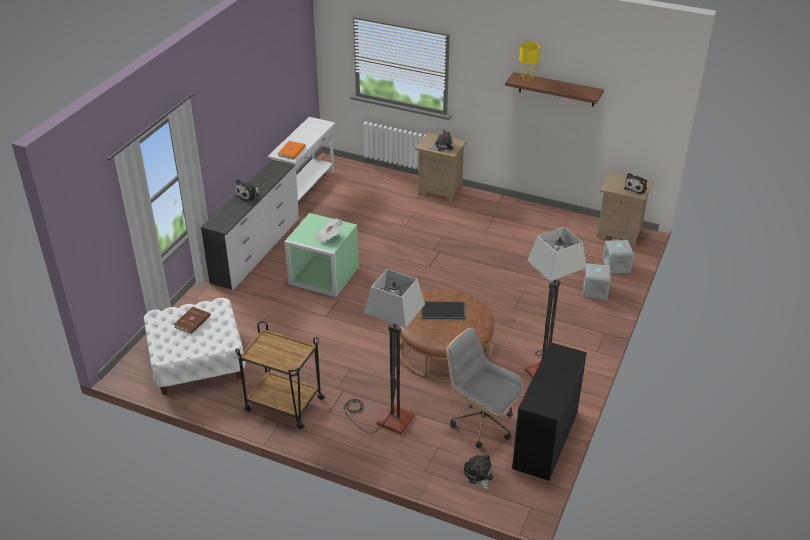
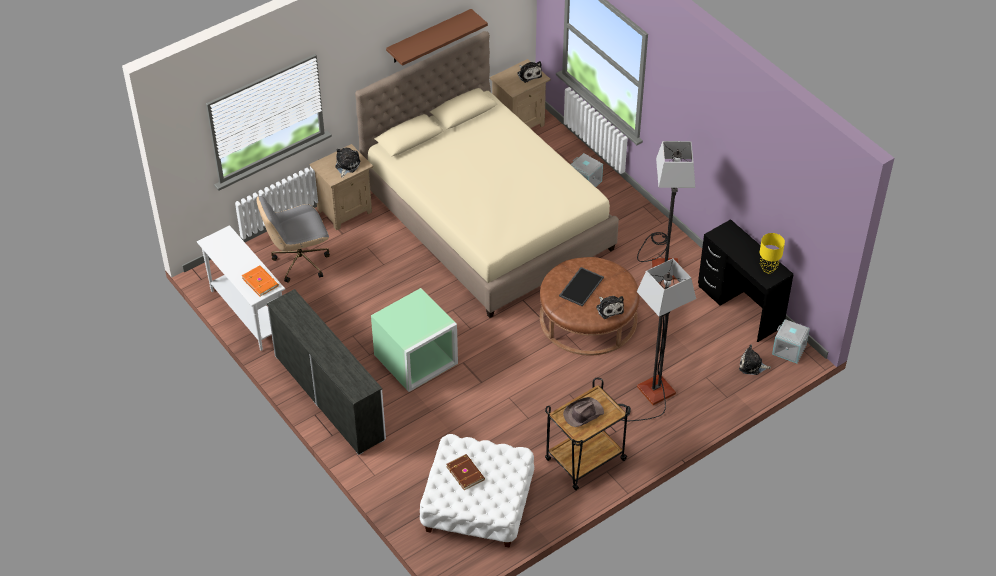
camera: 60 degrees left, 10 degrees up
plush toy [235,179,260,202] -> plush toy moved to [596,296,624,319]
newspaper [314,218,343,243] -> none
grey office chair [446,328,523,449] -> grey office chair moved to [257,196,330,283]
yellow table lamp [519,42,540,81] -> yellow table lamp moved to [760,233,785,273]
grey storage box [603,239,634,273] -> grey storage box moved to [772,319,810,363]
none -> beige bed [355,31,619,318]
none -> brown hat [563,397,604,427]

